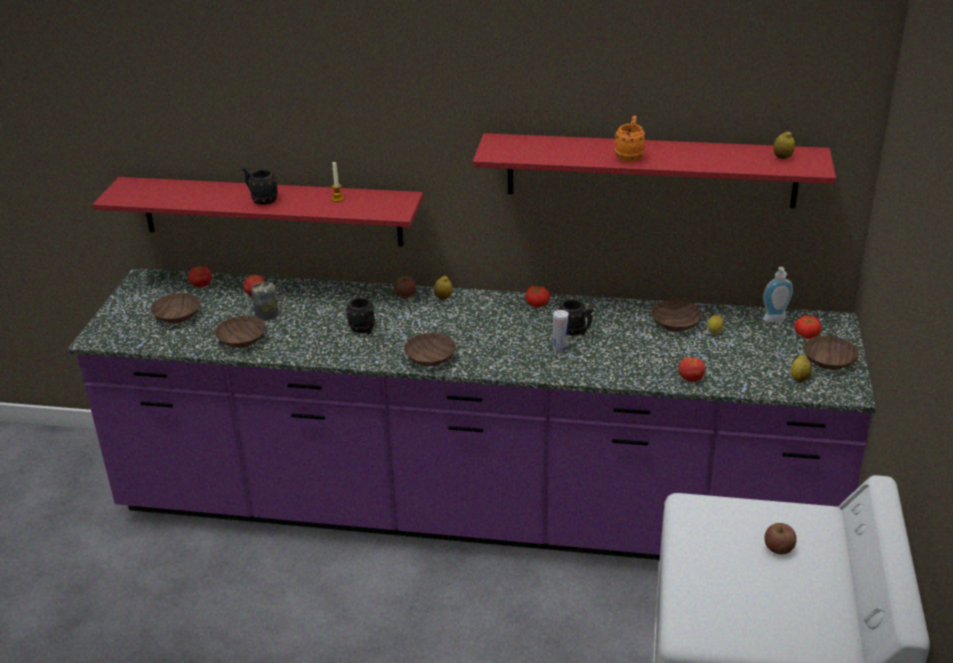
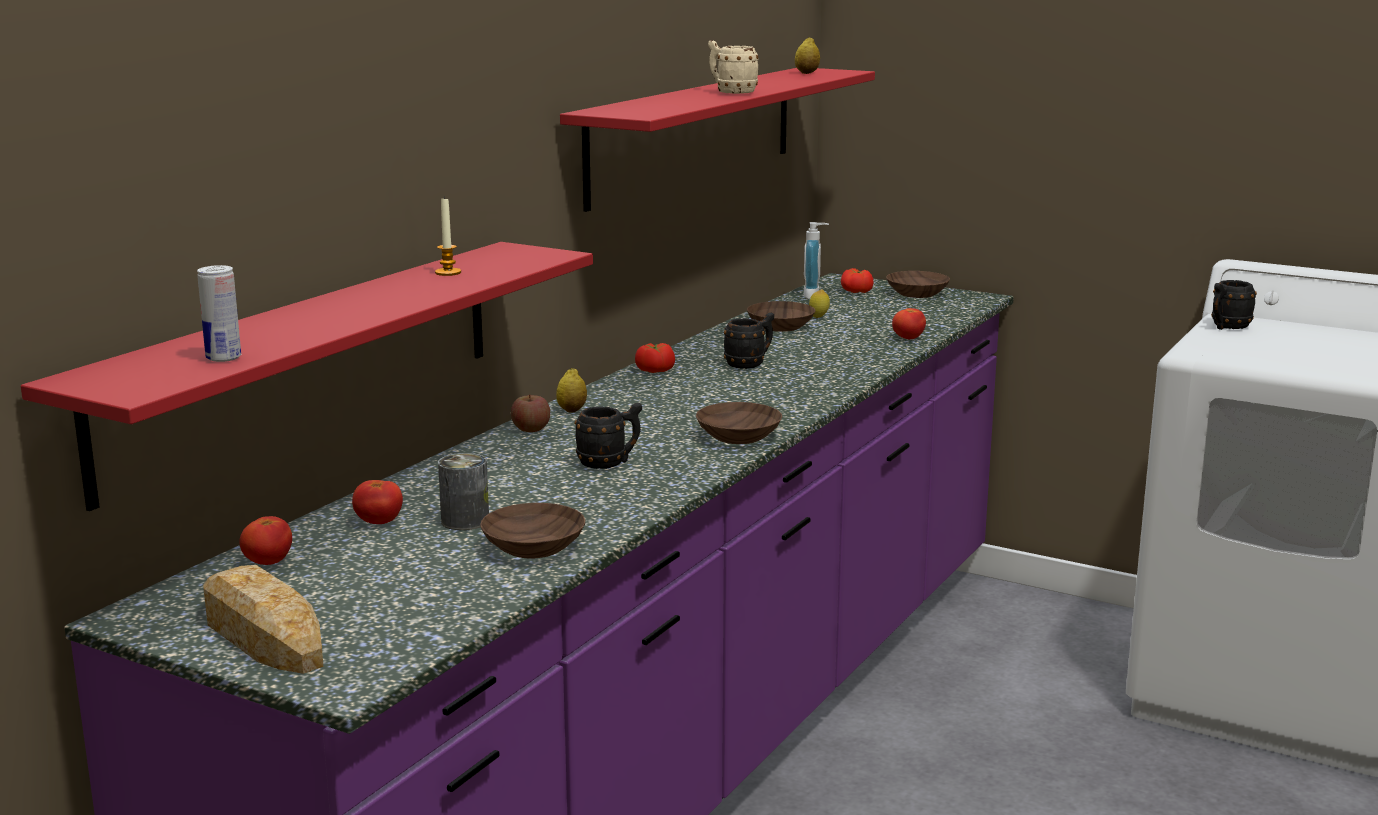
camera: 70 degrees left, 15 degrees down
brown bowl [151,293,200,324] -> none
black mug [243,166,278,205] -> black mug moved to [1211,280,1257,330]
can [553,310,569,352] -> can moved to [197,265,241,362]
orange mug [614,115,646,162] -> beige mug [708,40,758,94]
apple [764,523,797,554] -> none
lemon [791,354,812,382] -> none
none -> bread [203,565,323,674]

